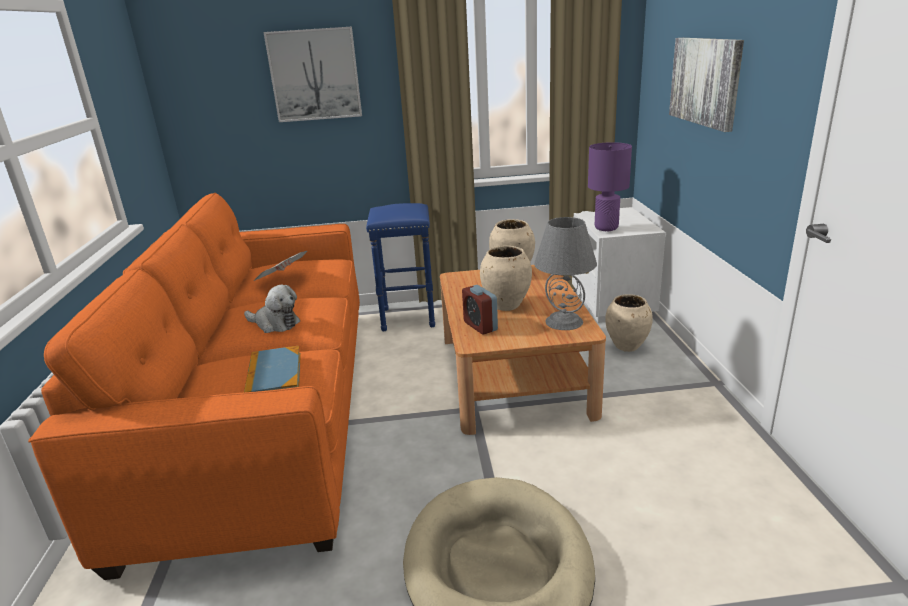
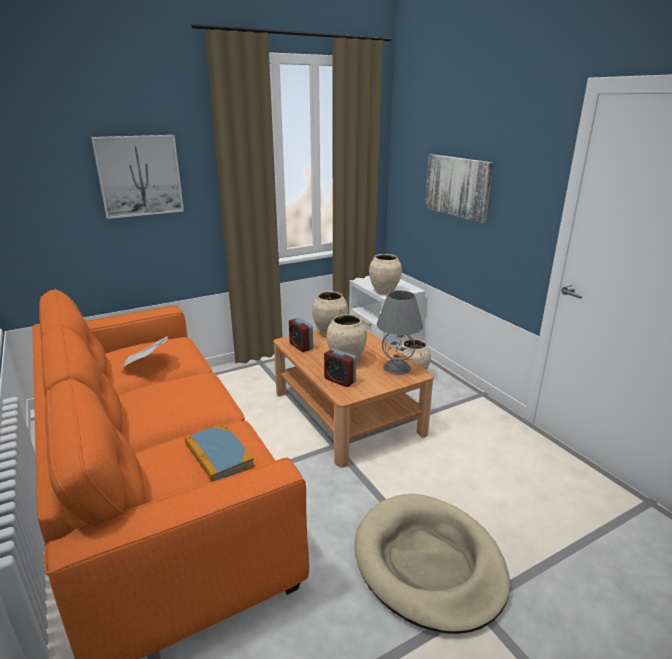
camera: 25 degrees left, 0 degrees up
plush toy [244,285,300,333] -> none
blue stool [366,203,435,331] -> none
purple table lamp [588,142,632,231] -> beige vase [369,254,402,295]
none -> alarm clock [289,318,313,352]

